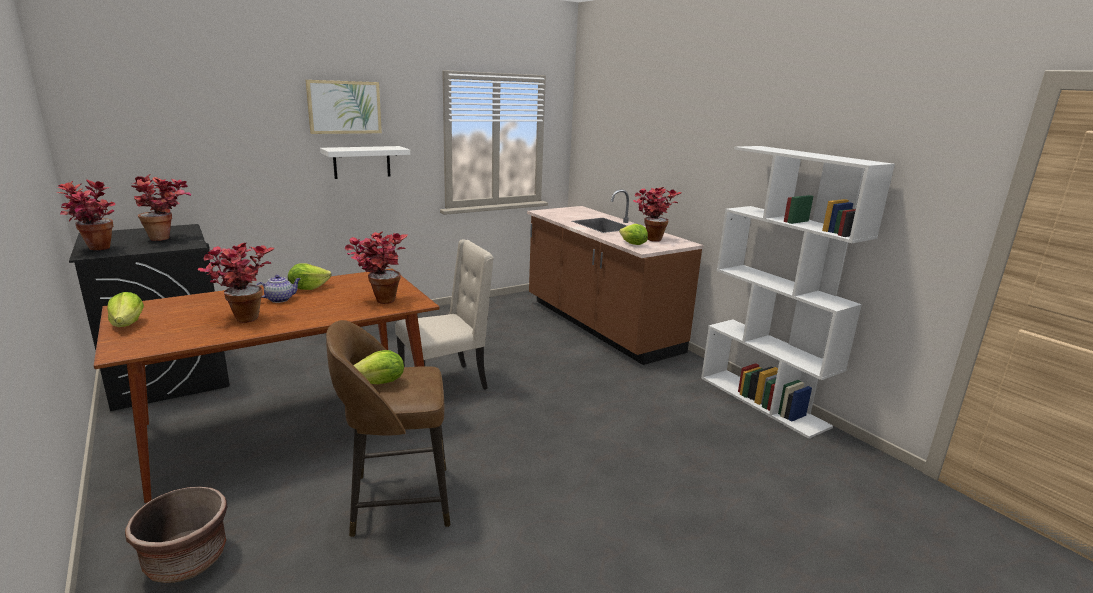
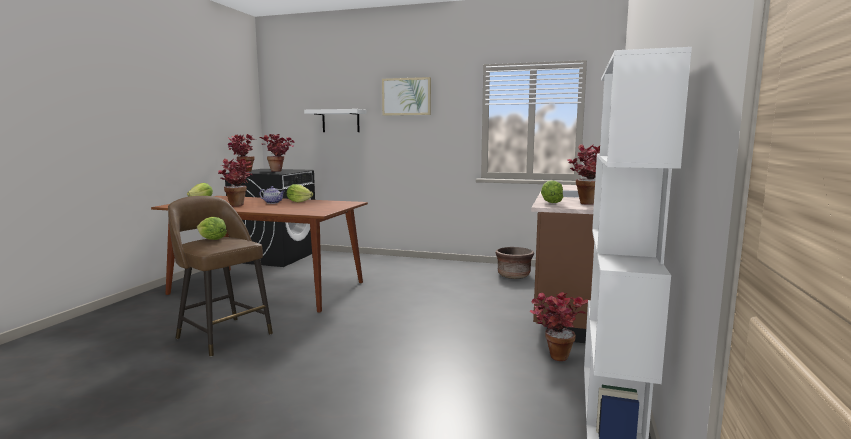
camera: 50 degrees right, 10 degrees down
brown planter [125,487,228,583] -> brown planter moved to [496,247,534,279]
white shelf [320,146,410,179] -> white shelf moved to [304,109,367,132]
potted plant [344,232,408,304] -> potted plant moved to [530,292,588,361]
beige chair [395,239,494,390] -> none

